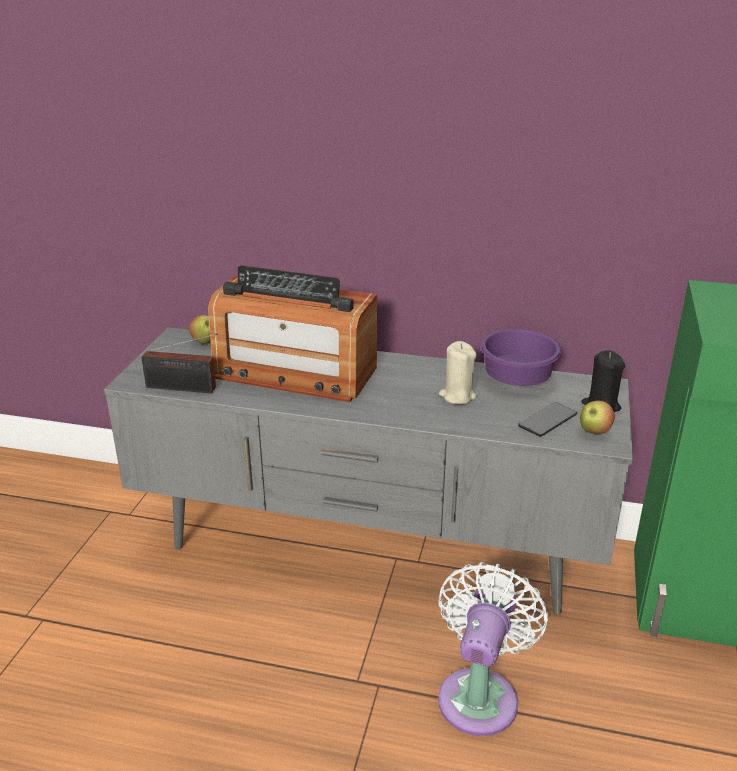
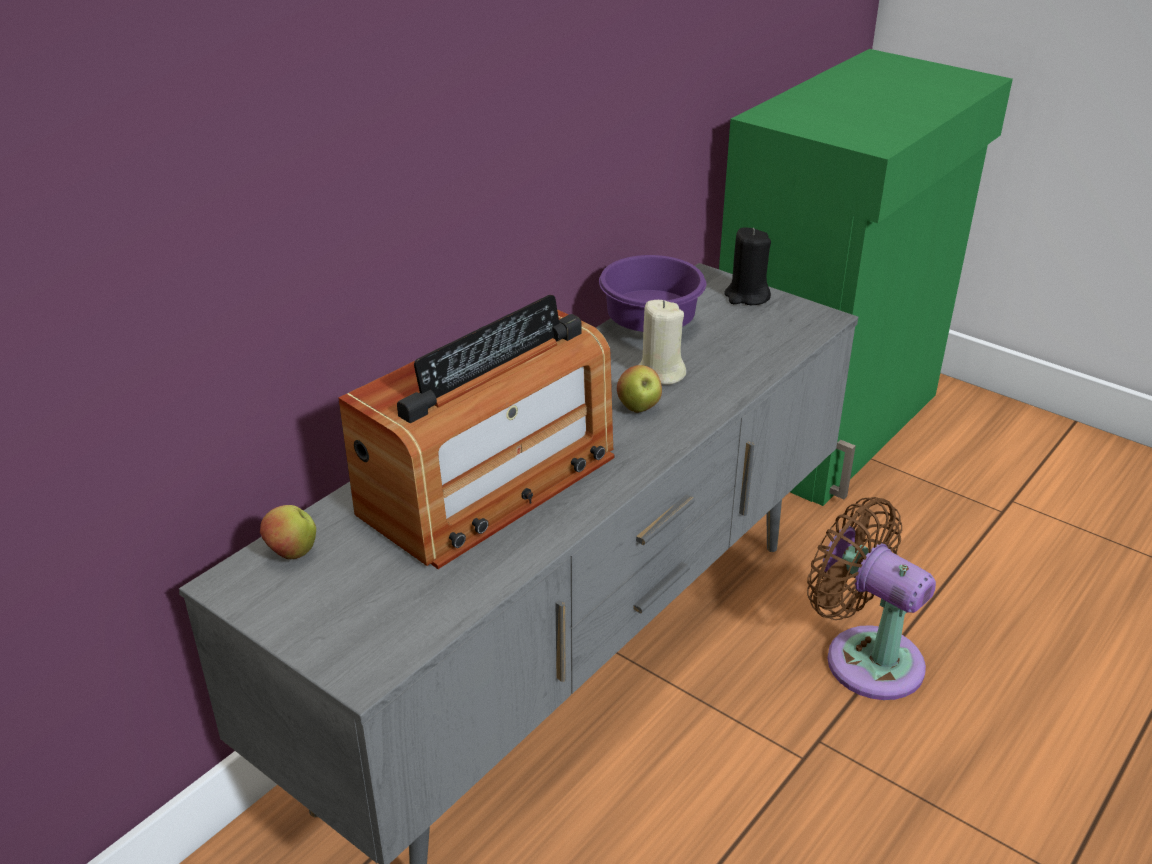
camera: 65 degrees left, 5 degrees up
radio [142,334,218,393] -> none
white fan [438,562,548,736] -> brown fan [807,497,936,700]
phone [518,402,577,437] -> none
apple [580,401,615,434] -> apple moved to [617,365,662,413]

